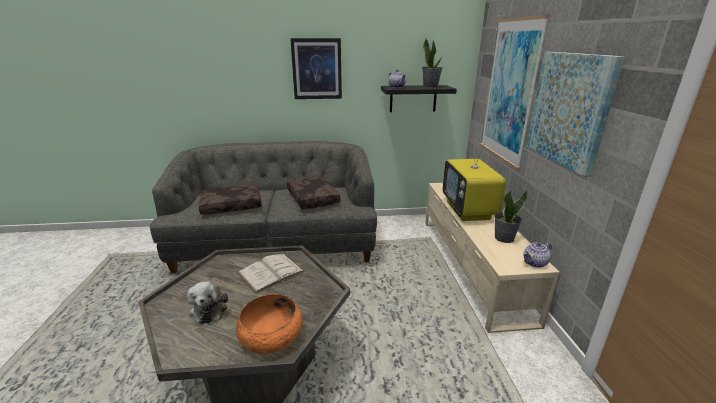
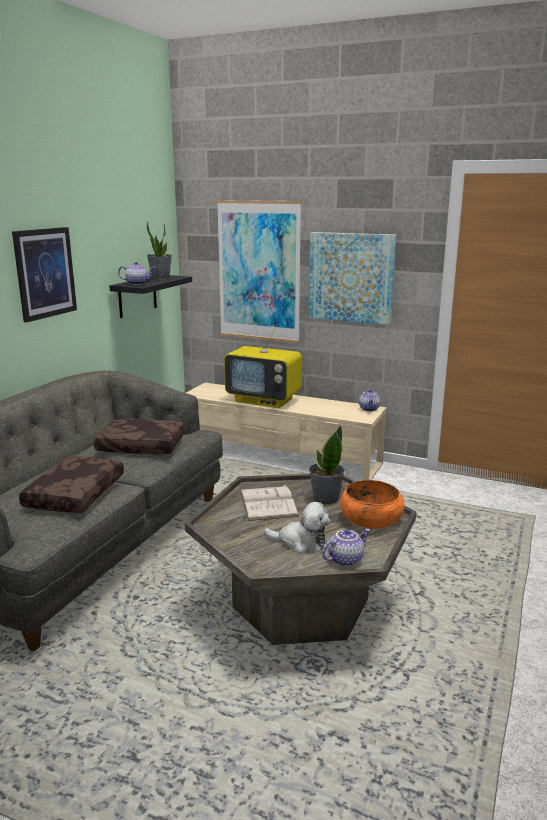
camera: 60 degrees left, 5 degrees down
potted plant [494,190,528,243] -> potted plant moved to [309,425,345,504]
none -> teapot [322,529,370,566]

